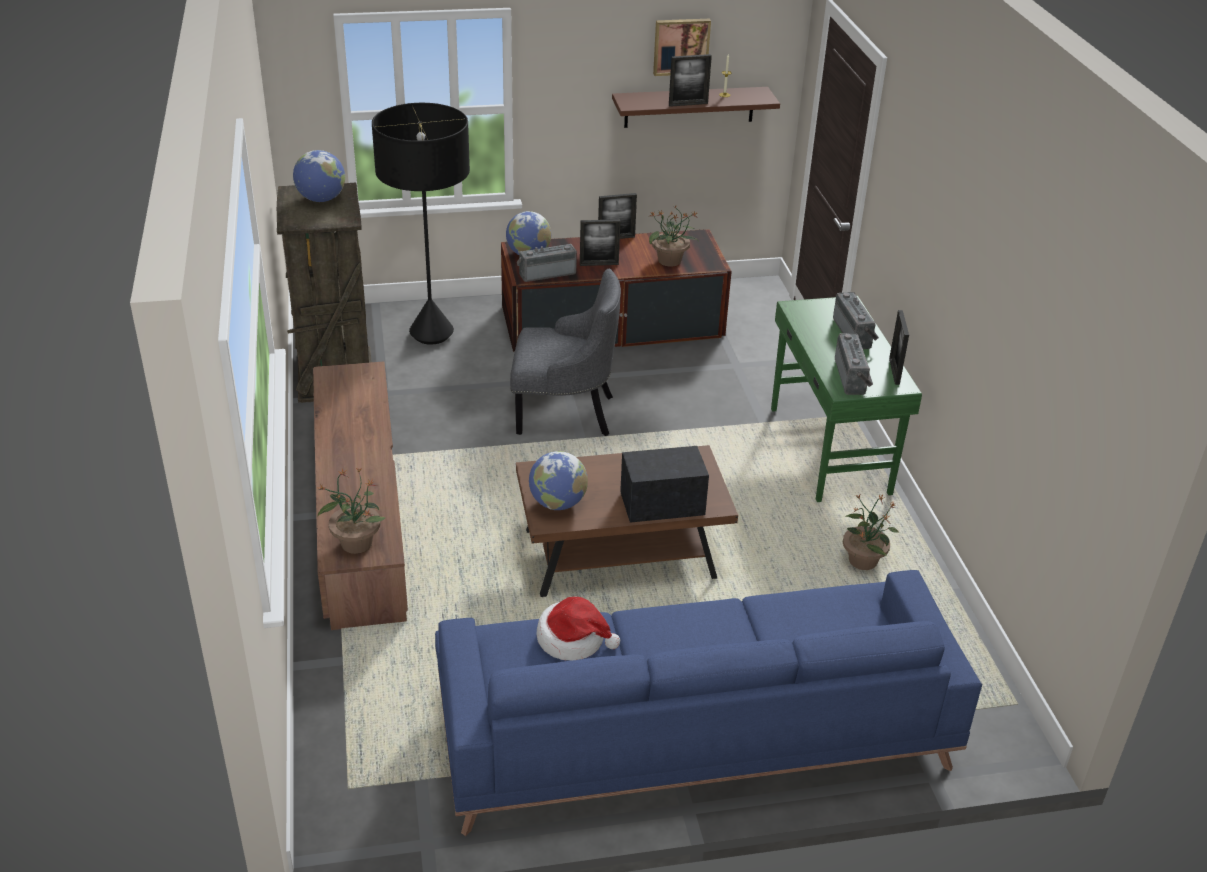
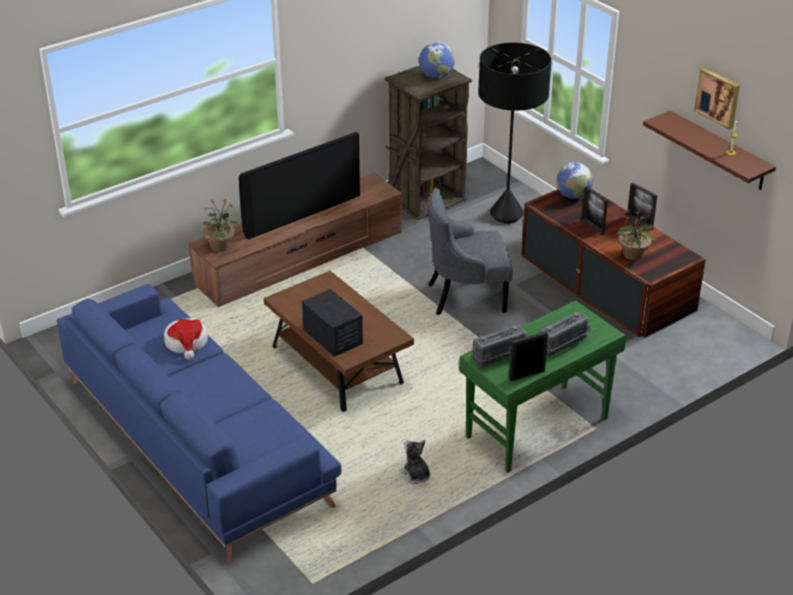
camera: 65 degrees right, 0 degrees up
grey armchair [510,269,621,436] -> grey armchair turned 105 degrees clockwise [428,188,513,315]
radio [517,244,577,282] -> none
globe [529,451,588,510] -> none
picture frame [669,54,712,107] -> none
potted plant [843,494,899,570] -> plush toy [400,440,430,484]
none -> television [239,132,360,240]

